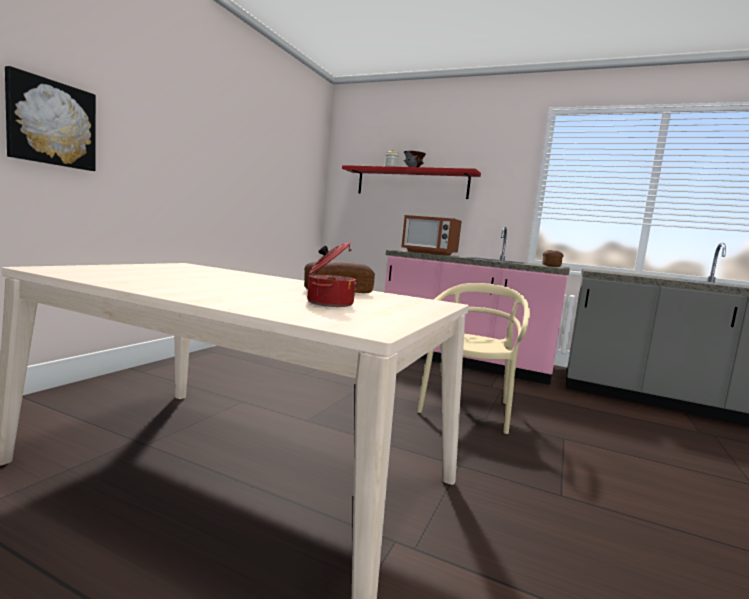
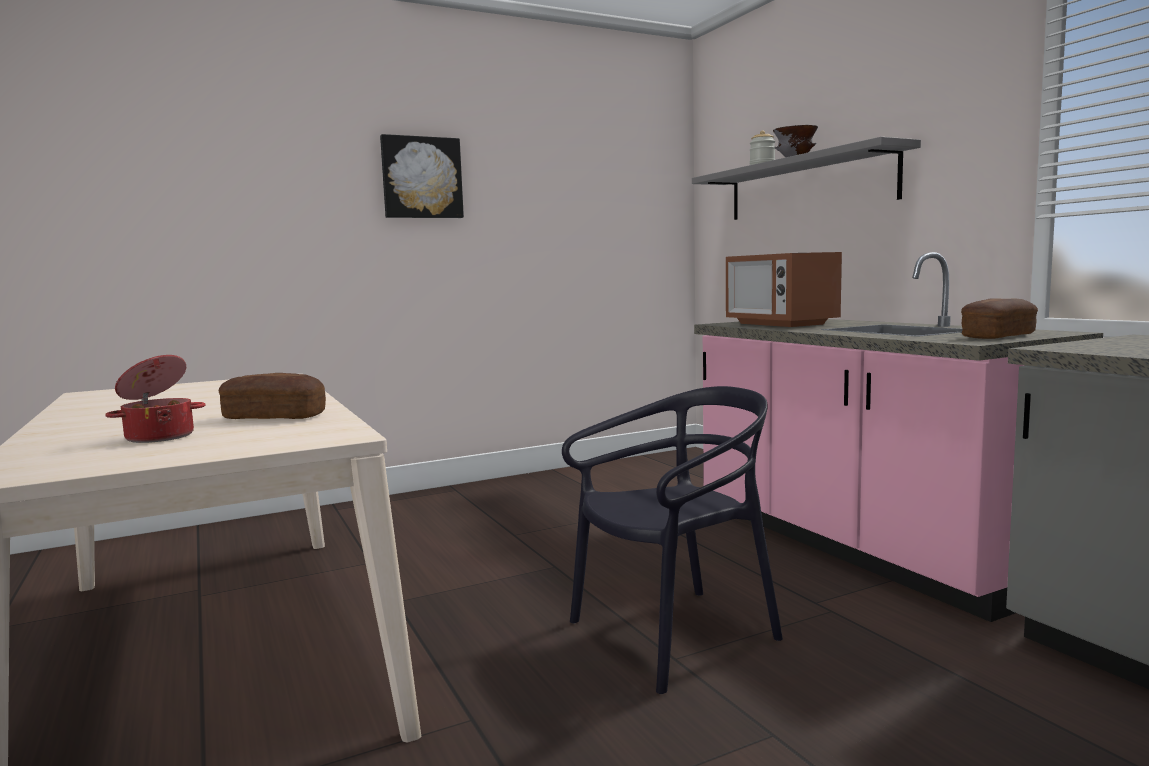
camera: 40 degrees right, 0 degrees up
picture [5,66,96,171] -> picture moved to [380,134,464,218]
red shelf [342,165,481,199] -> grey shelf [692,137,921,220]
beige chair [417,283,530,434] -> black chair [562,386,783,694]

